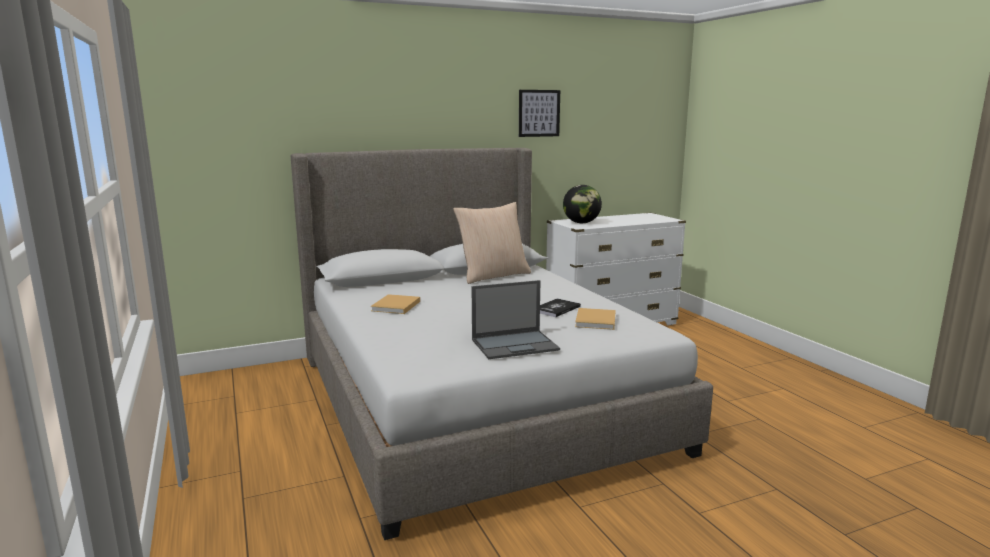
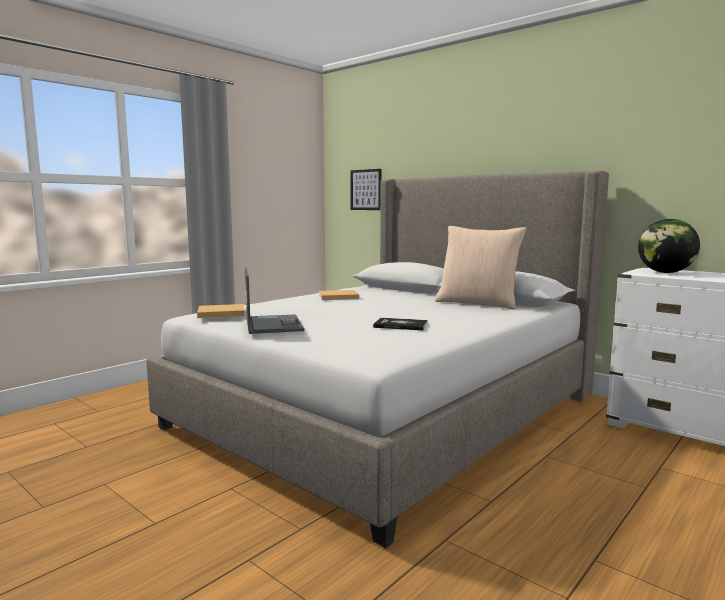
camera: 65 degrees right, 5 degrees down
laptop [472,280,560,359] -> laptop turned 150 degrees counterclockwise [245,268,304,334]
picture [519,90,560,137] -> picture moved to [350,169,382,210]
beige book [575,308,616,330] -> beige book moved to [197,304,245,318]

